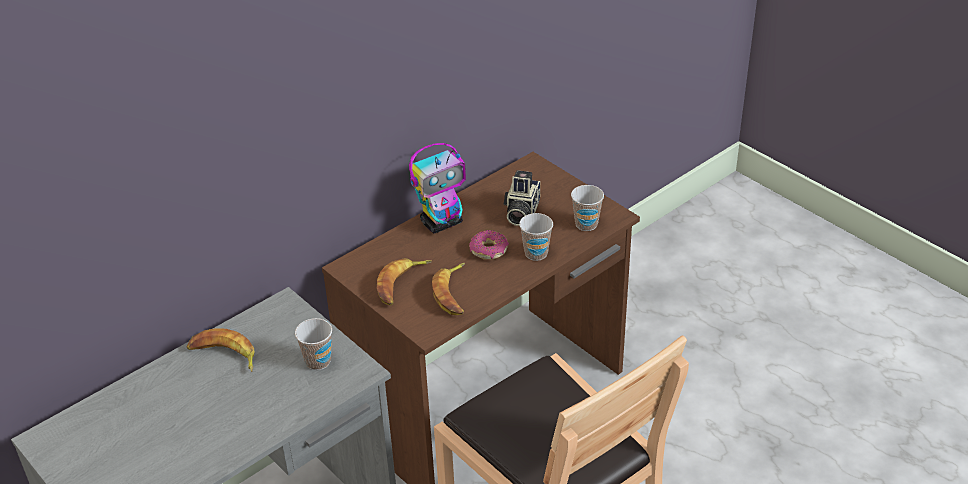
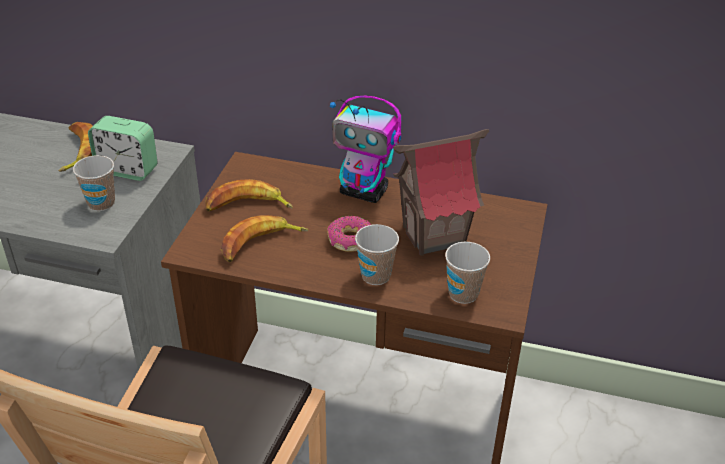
camera: 55 degrees right, 0 degrees up
camera [504,170,540,226] -> toy house [393,129,489,256]
none -> alarm clock [88,116,158,181]

